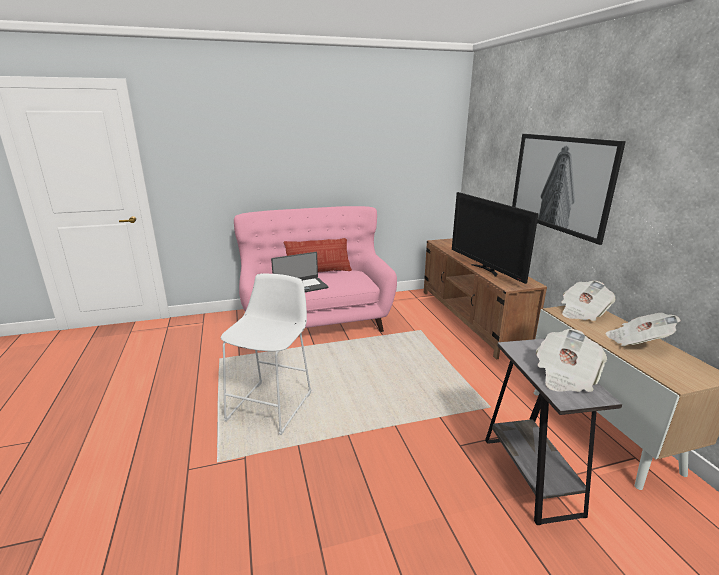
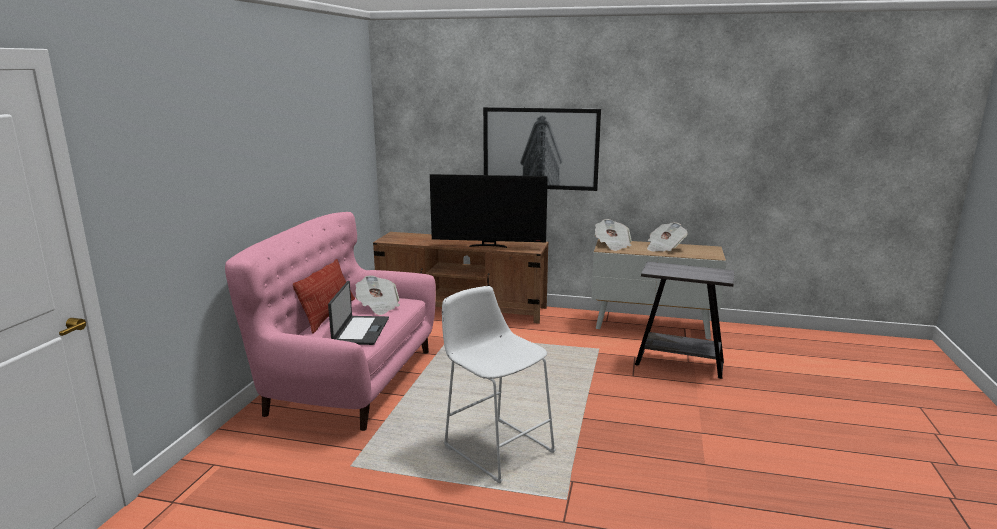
camera: 60 degrees left, 5 degrees down
newspaper [536,329,607,392] -> newspaper moved to [355,275,400,315]

